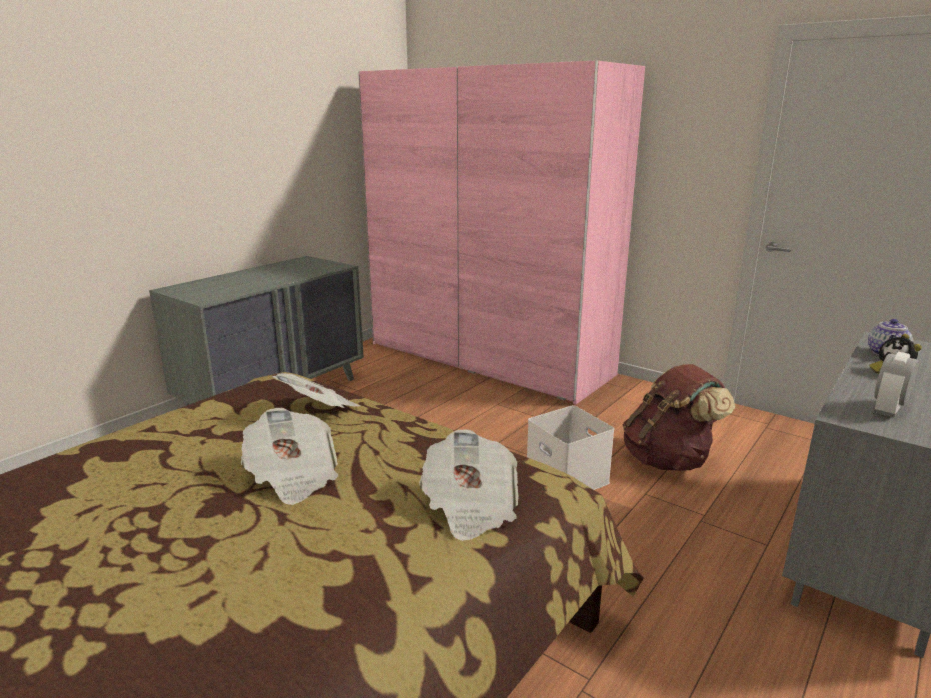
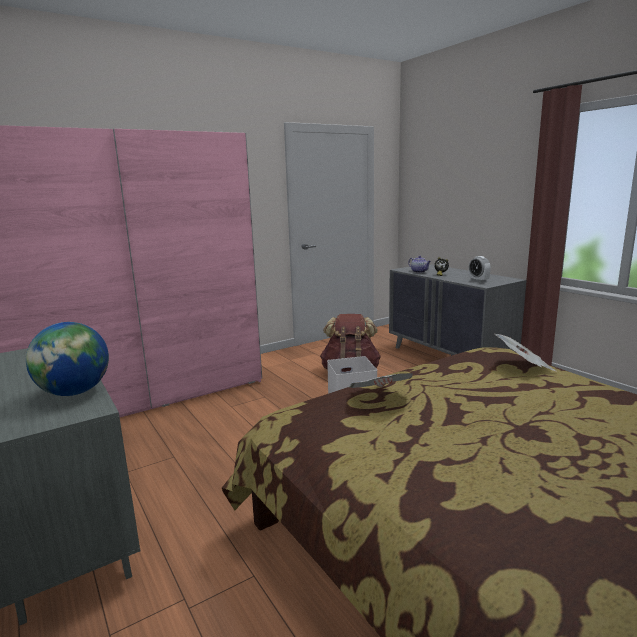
camera: 70 degrees left, 5 degrees down
newspaper [241,408,338,505] -> none
none -> globe [26,322,109,396]

